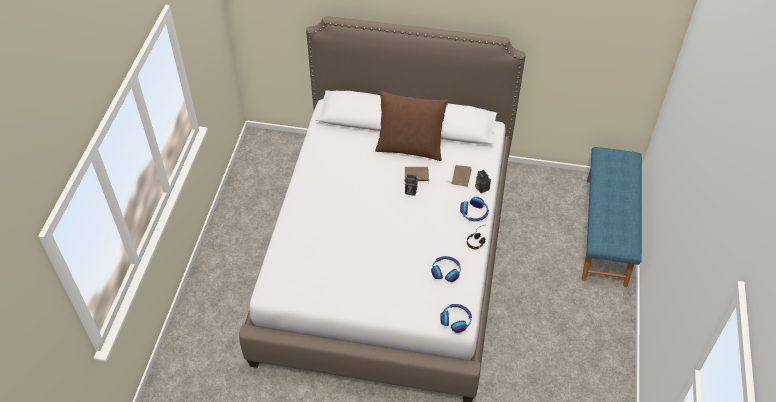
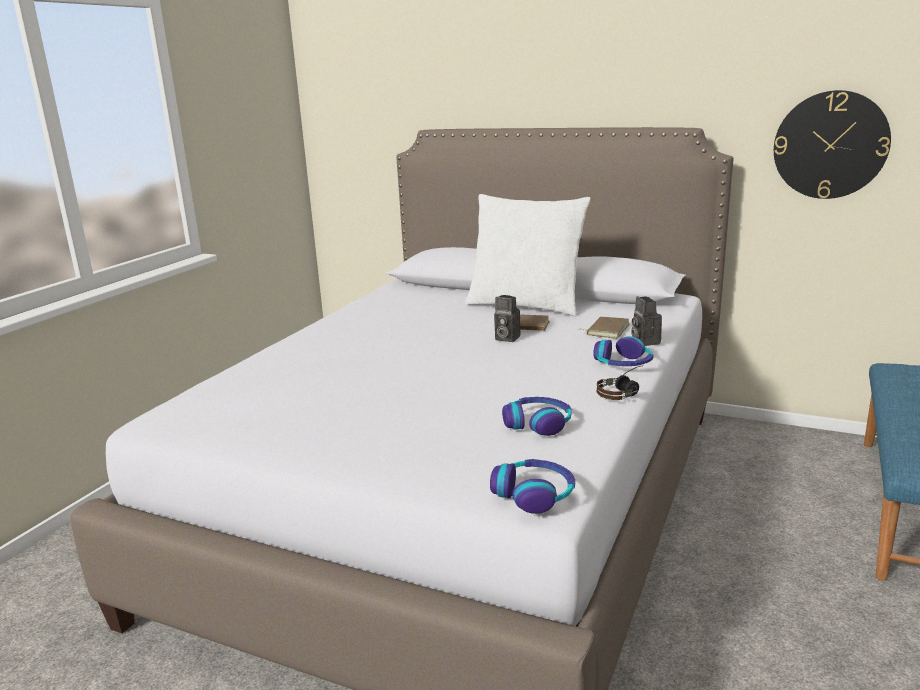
camera: 15 degrees right, 30 degrees down
brown pillow [375,91,448,161] -> white pillow [465,194,591,316]
none -> wall clock [774,90,891,199]

